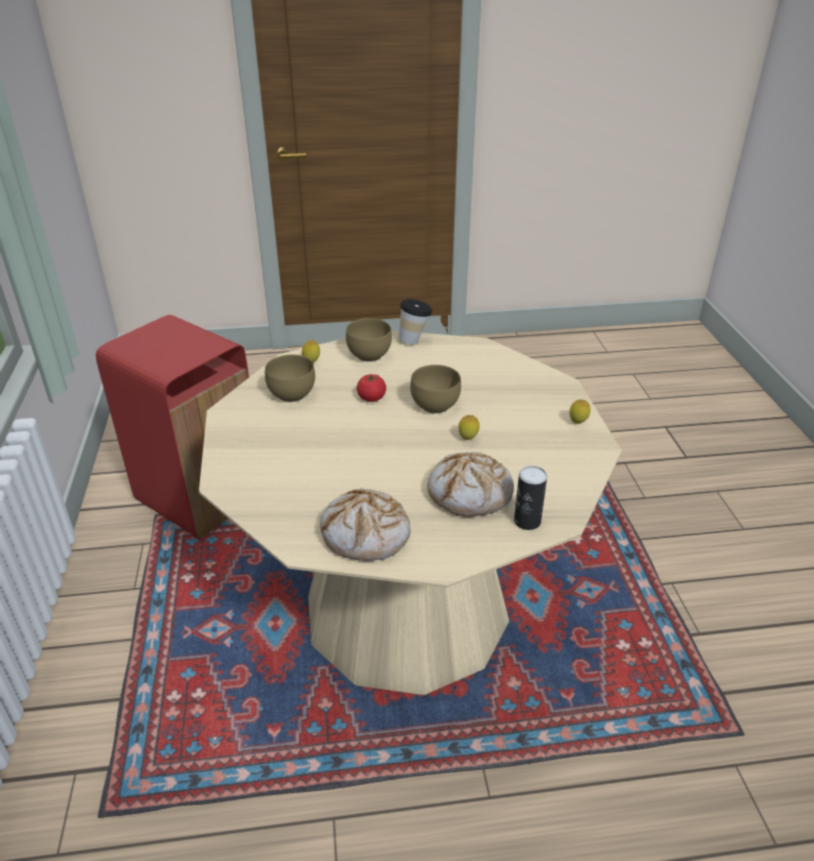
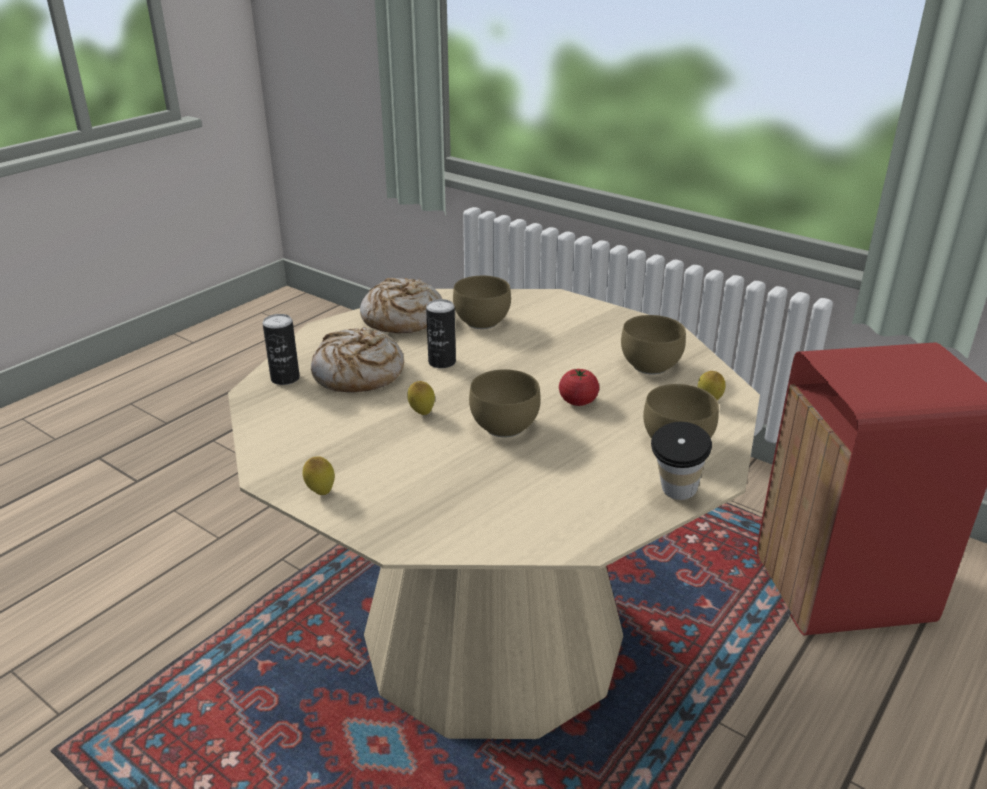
camera: 135 degrees right, 5 degrees down
none -> can [426,299,456,368]
none -> brown bowl [453,276,511,329]

